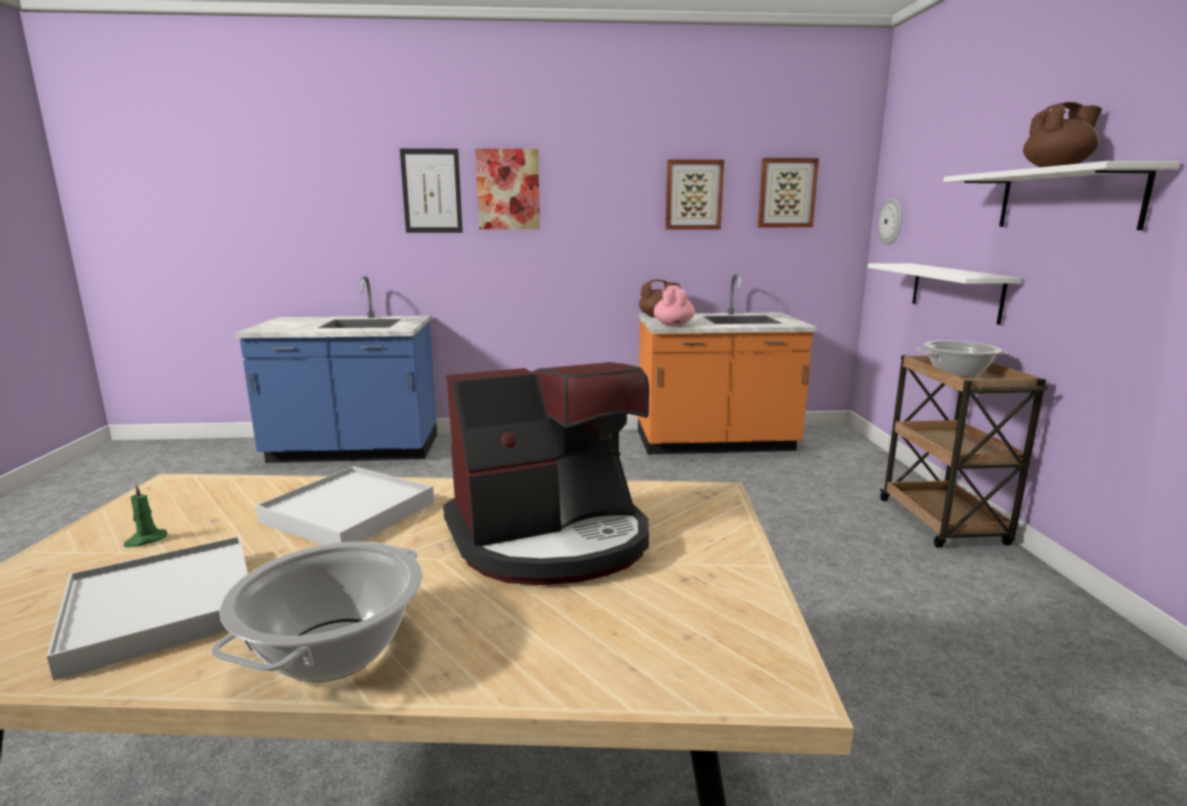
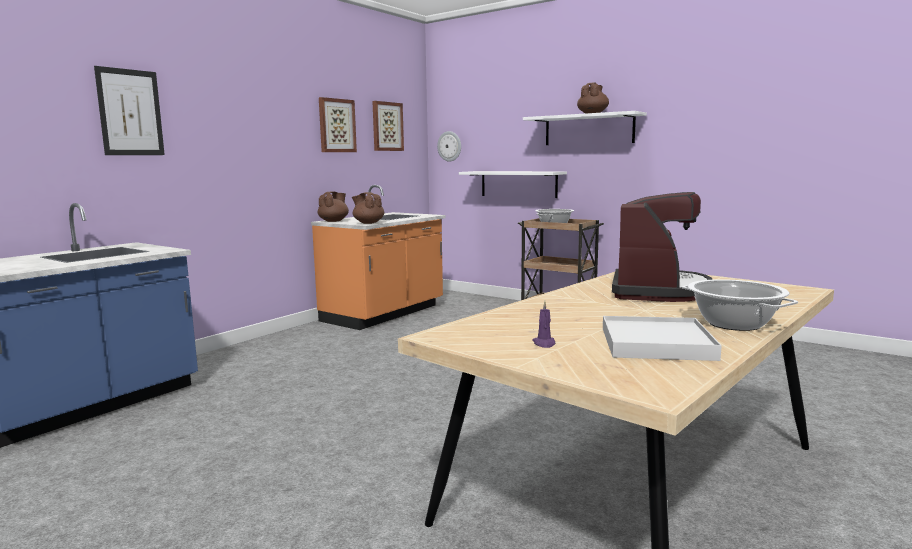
camera: 50 degrees left, 5 degrees down
green candle [123,484,167,547] -> purple candle [532,301,555,348]
white tray [256,466,434,545] -> none
picture [475,148,540,229] -> none
pink teapot [654,285,695,326] -> brown teapot [352,192,384,224]

